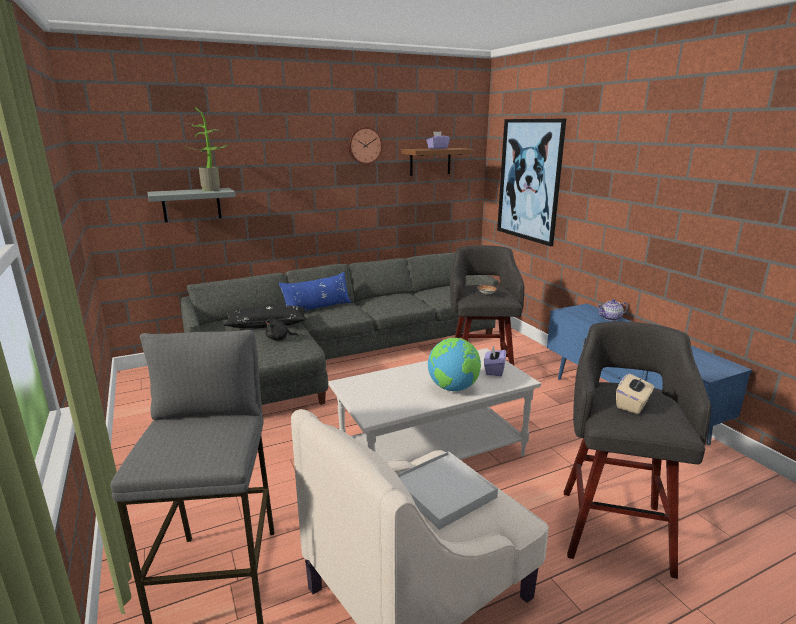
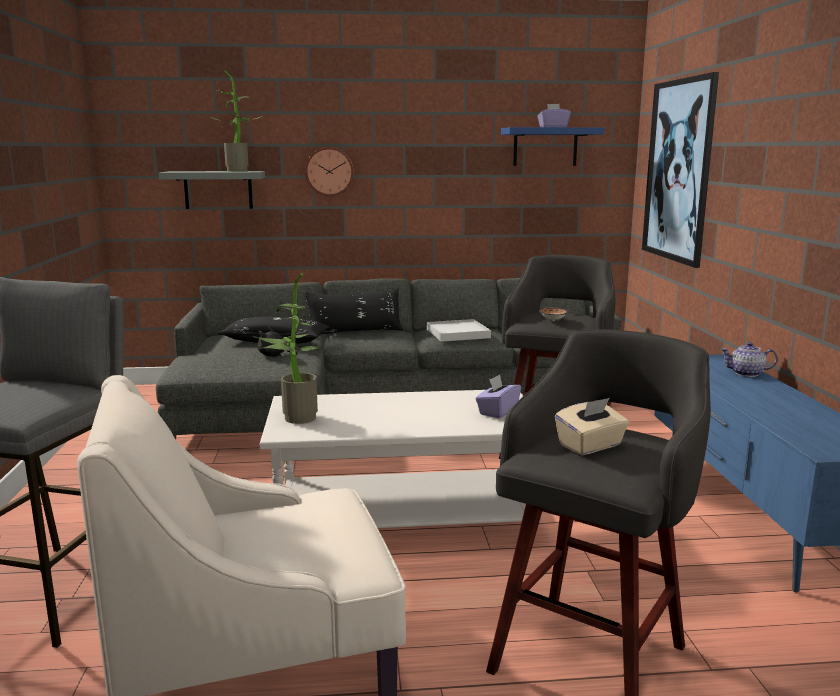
camera: 20 degrees right, 5 degrees down
blue pillow [279,272,351,311] -> black pillow [304,288,403,334]
wall clock [348,127,383,164] -> wall clock moved to [305,147,354,196]
white tray [397,451,498,530] -> white tray moved to [427,319,491,342]
brown shelf [402,148,474,176] -> blue shelf [501,127,605,166]
globe [428,338,481,391] -> none
none -> potted plant [253,273,321,424]

